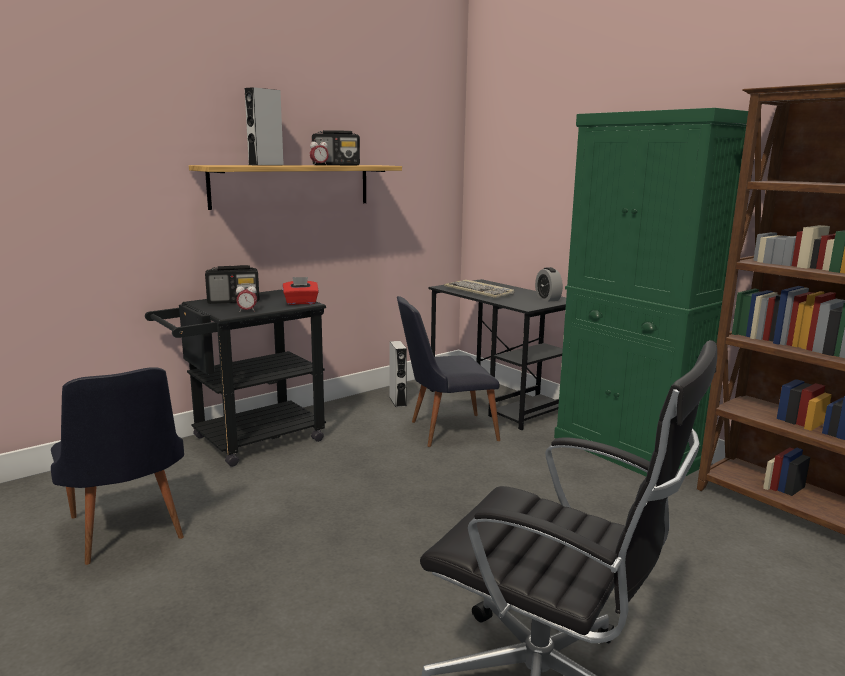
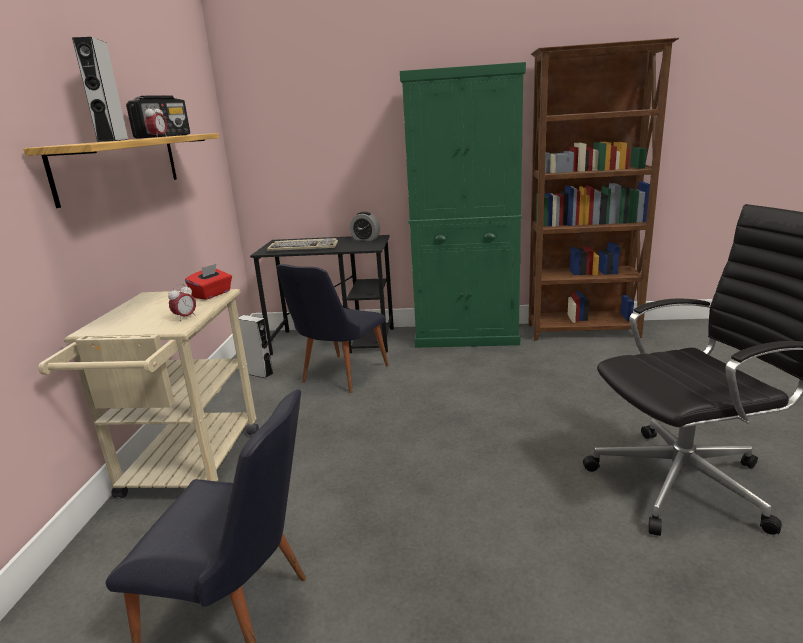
camera: 45 degrees left, 5 degrees up
black cart [145,290,326,467] -> beige cart [38,289,259,498]
radio [205,265,259,304] -> none

